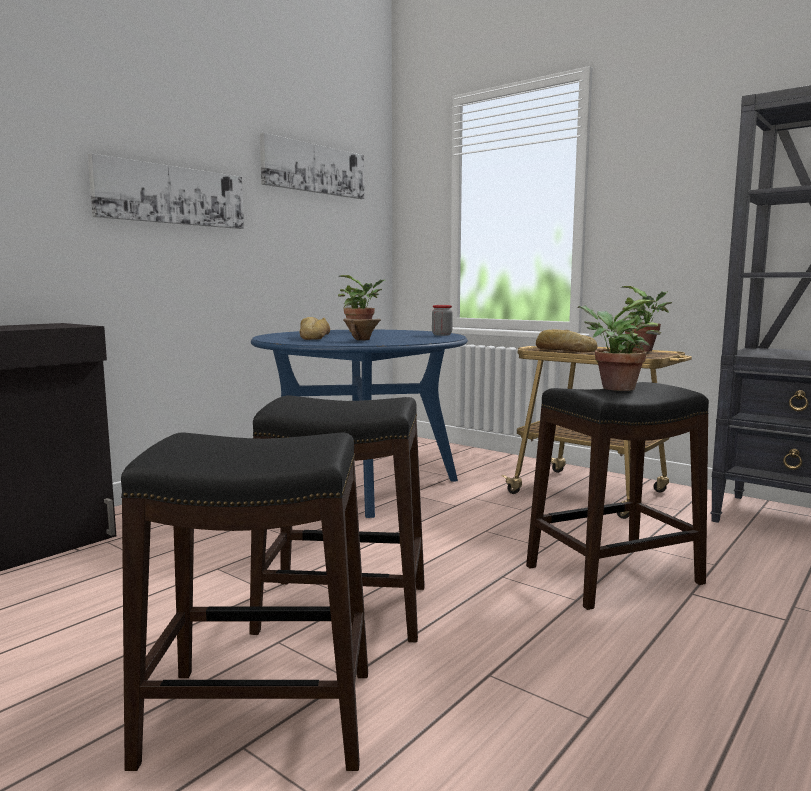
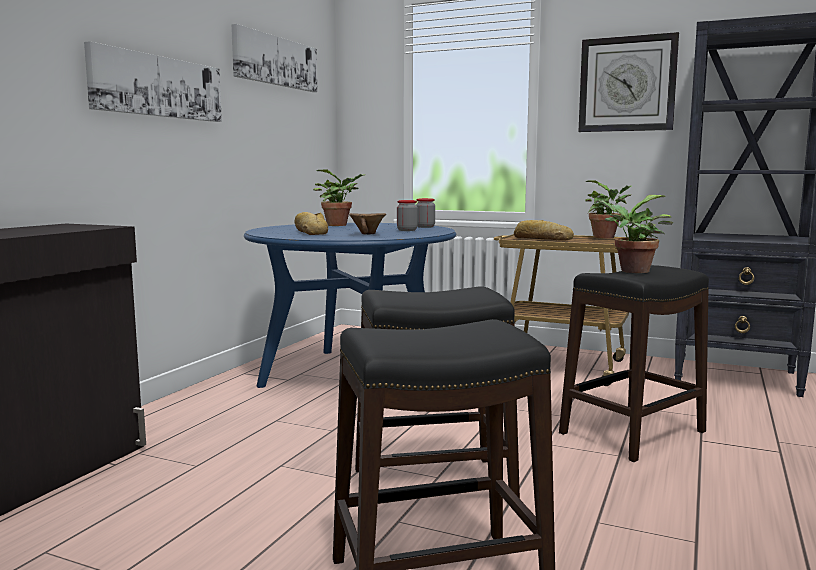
camera: 15 degrees left, 0 degrees up
none -> jar [397,200,418,231]
none -> wall clock [578,32,679,132]

